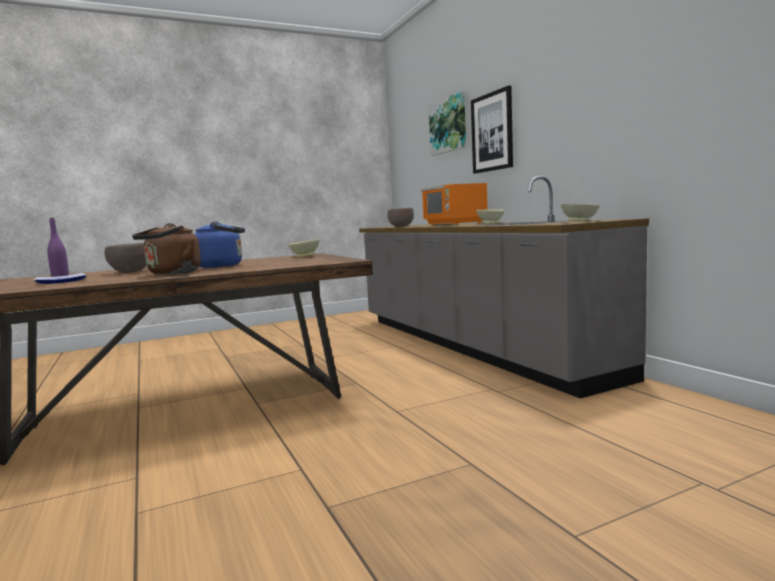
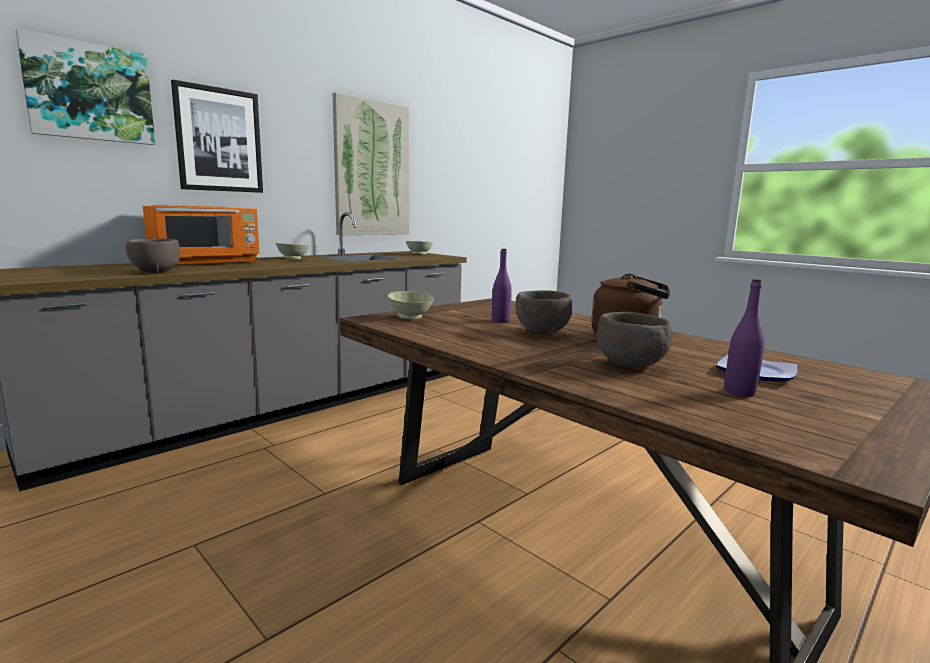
camera: 110 degrees left, 5 degrees up
blue kettle [195,221,245,268] -> brown bowl [516,290,572,334]
none -> picture [333,93,409,235]
none -> purple bottle [492,249,512,323]

